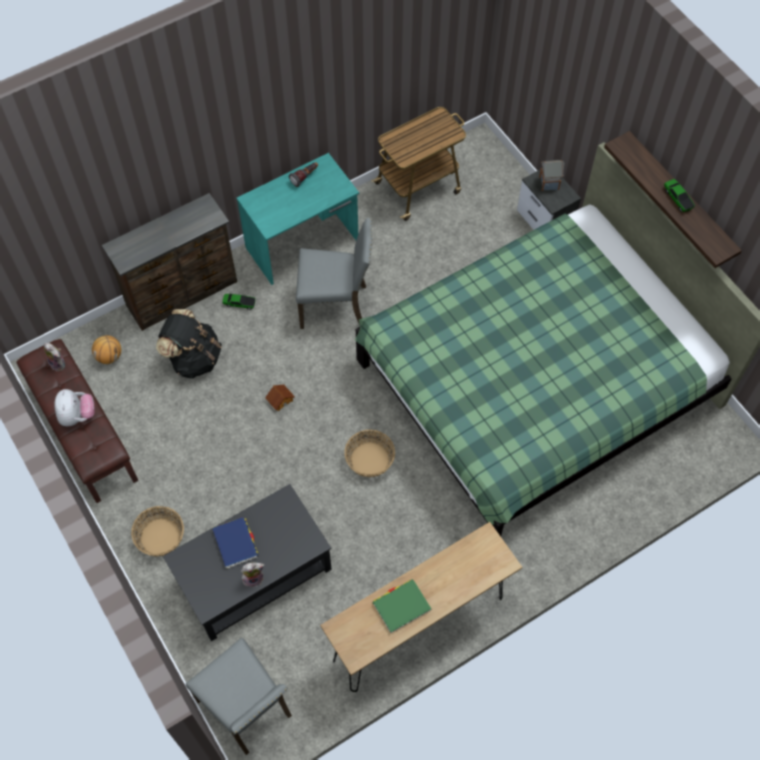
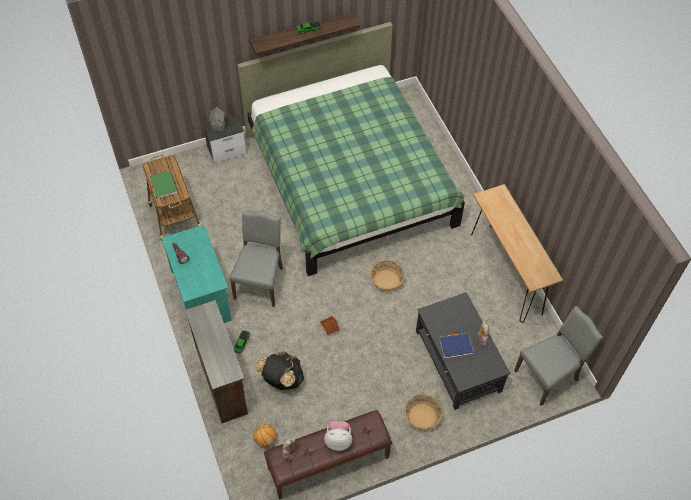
camera: 80 degrees left, 5 degrees down
green book [373,579,431,633] -> green book moved to [150,171,177,198]

